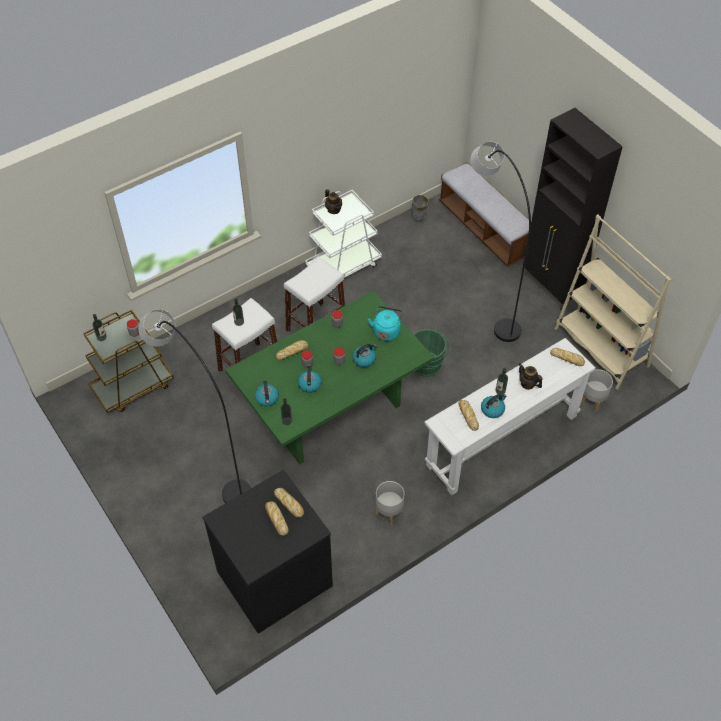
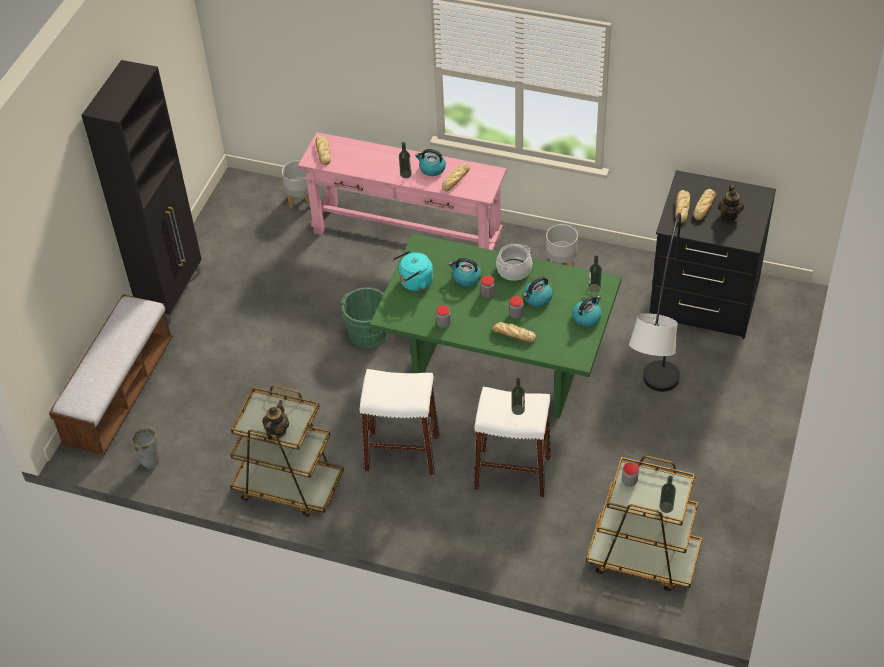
camera: 125 degrees left, 5 degrees down
white cart [305,190,382,287] -> brown cart [230,385,344,516]
white console table [424,338,596,495] -> pink console table [298,132,507,250]
black floor lamp [470,142,531,342] -> none
teapot [519,363,543,390] -> teapot moved to [718,185,744,221]
beige bookcase [555,214,671,390] -> none
none -> cooking pot [496,244,532,281]

